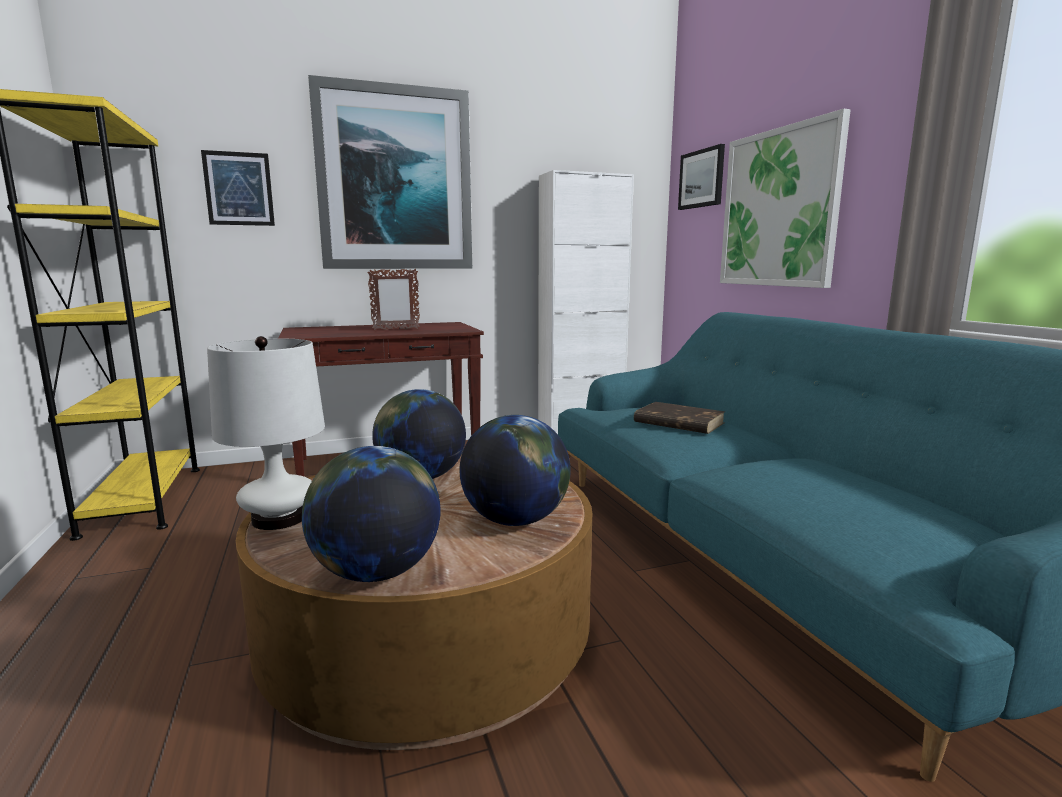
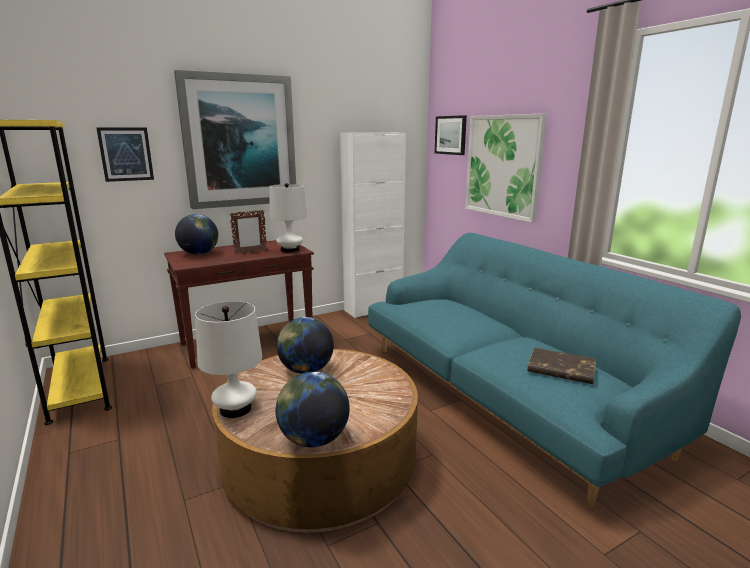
camera: 10 degrees left, 5 degrees up
globe [460,415,571,526] -> globe moved to [175,214,218,255]
brown book [634,402,725,434] -> brown book moved to [527,348,596,384]
none -> white table lamp [269,183,307,252]

